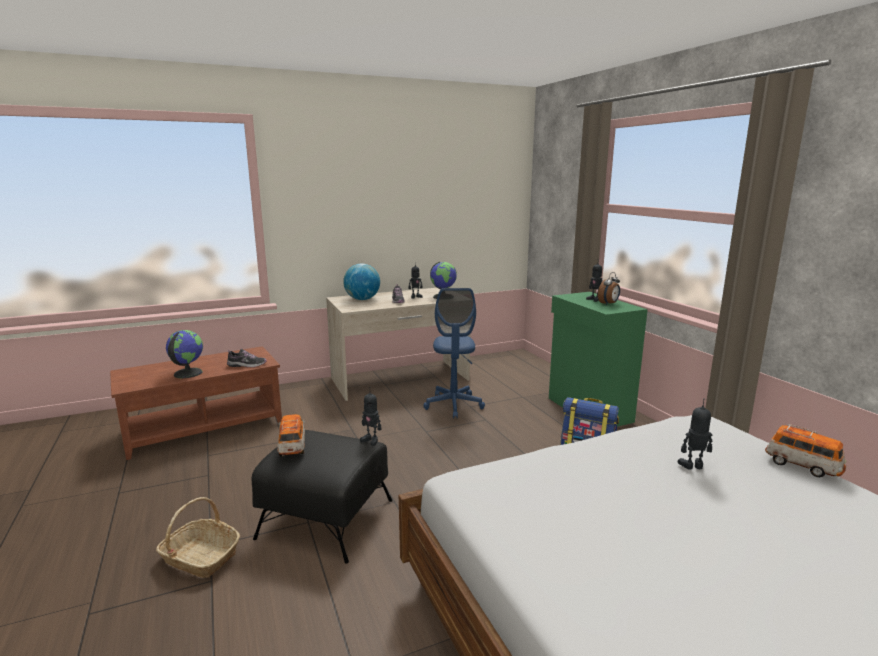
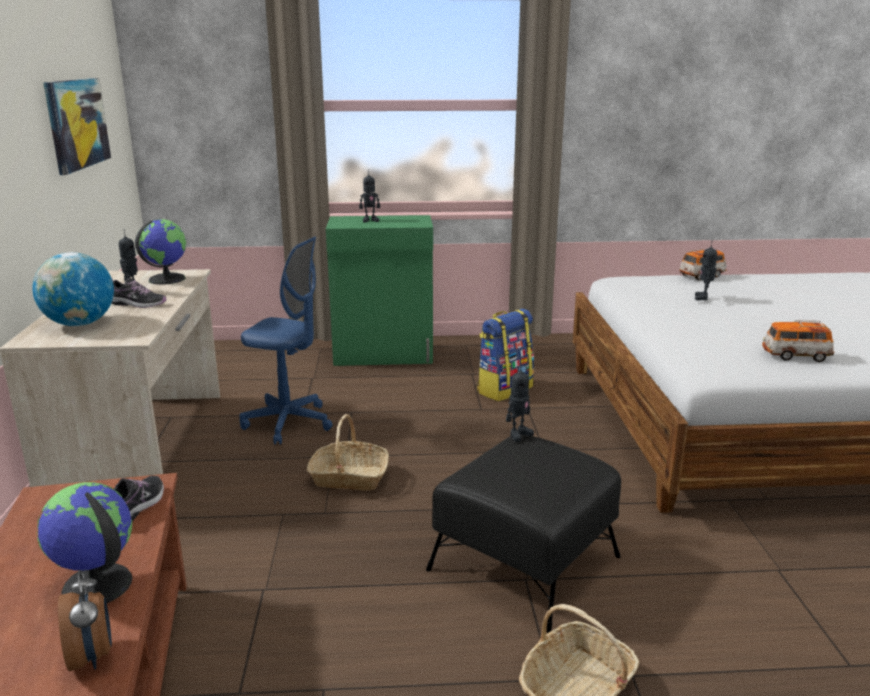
camera: 70 degrees left, 5 degrees up
toy car [277,414,305,457] -> toy car moved to [762,320,834,362]
alarm clock [598,272,620,305] -> alarm clock moved to [58,570,112,671]
none -> picture [43,78,111,175]
none -> basket [307,414,389,491]

